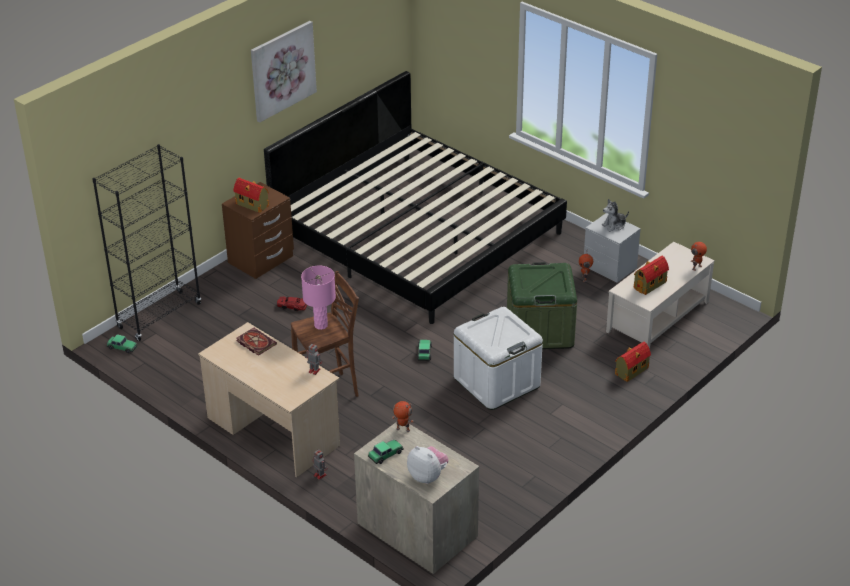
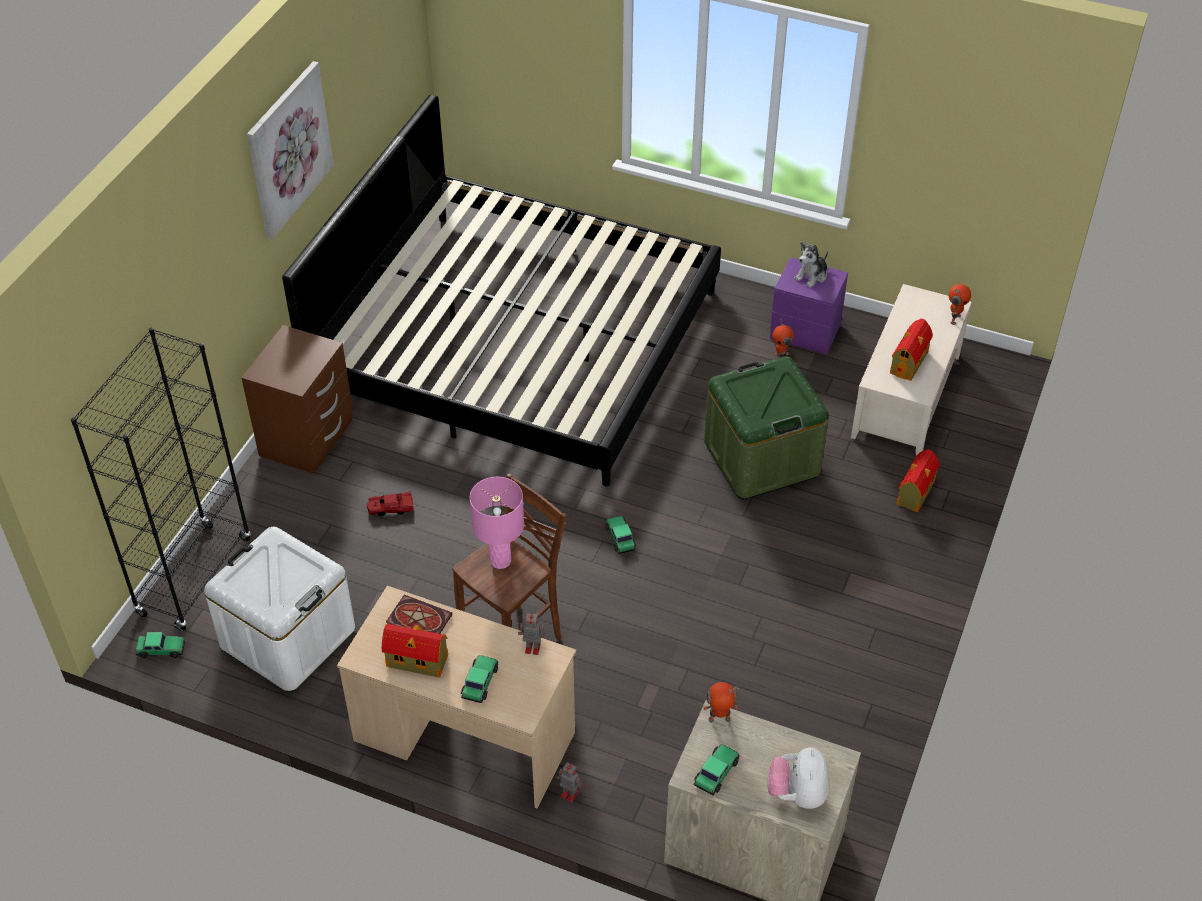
camera: 20 degrees left, 10 degrees up
toy house [233,178,269,213] -> toy house moved to [381,624,448,677]
plush toy [407,446,449,484] -> plush toy turned 105 degrees counterclockwise [768,747,829,809]
white storage box [454,307,543,410] -> white storage box moved to [204,527,355,692]
grey nightstand [584,213,641,283] -> purple nightstand [770,257,848,354]
none -> toy car [461,655,499,703]

